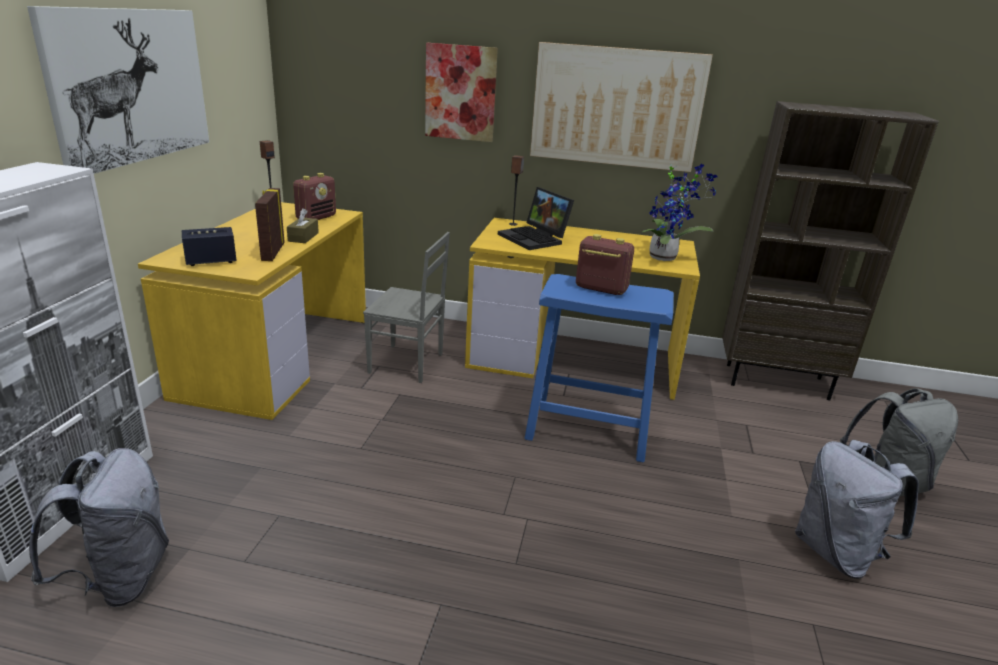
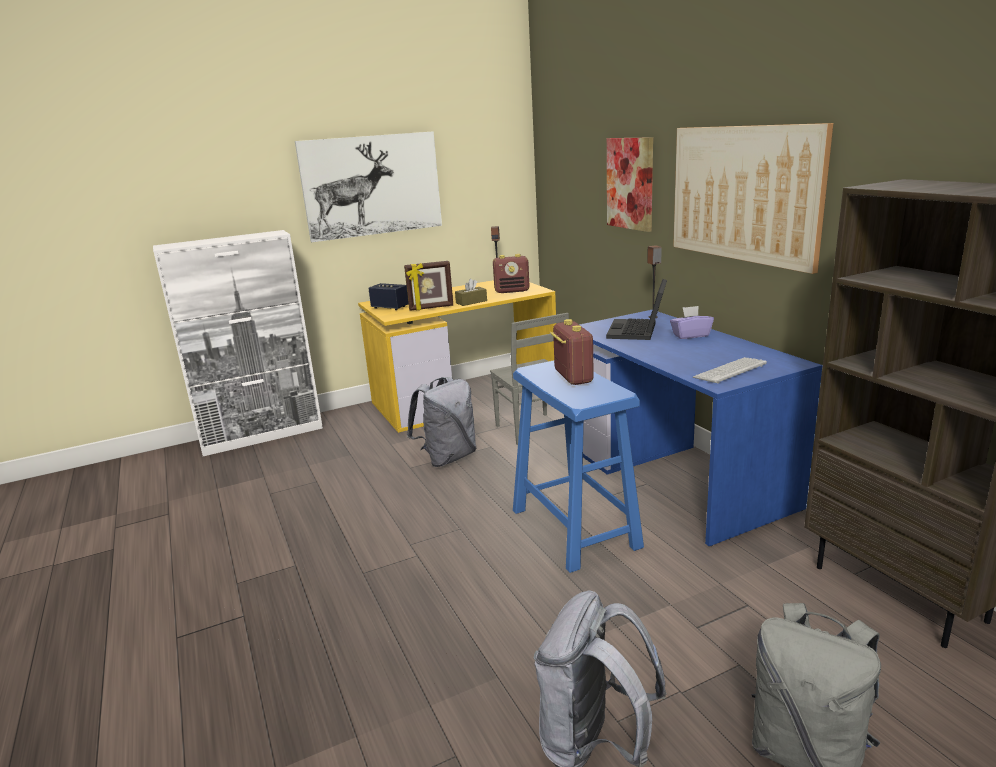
camera: 55 degrees right, 5 degrees down
grey backpack [29,448,169,607] -> grey backpack moved to [407,377,477,467]
picture frame [255,188,285,261] -> picture frame turned 150 degrees counterclockwise [404,261,453,311]
yellow desk [465,218,700,400] -> blue desk [580,310,822,546]
potted plant [642,164,718,261] -> keyboard [693,357,767,384]
none -> purple tissue box [670,306,714,339]

